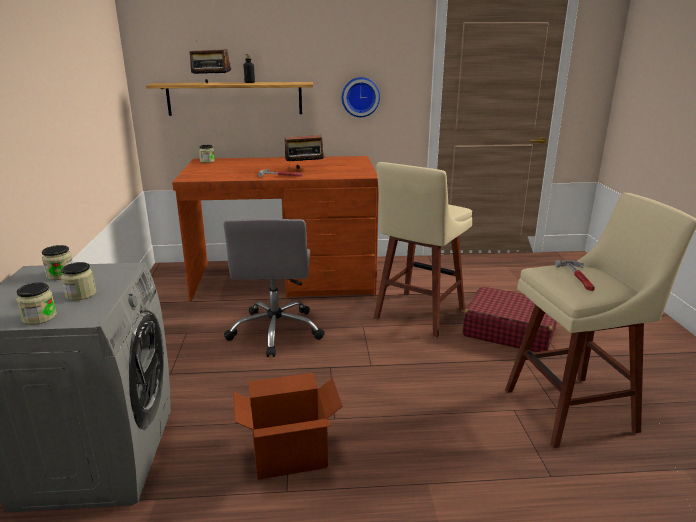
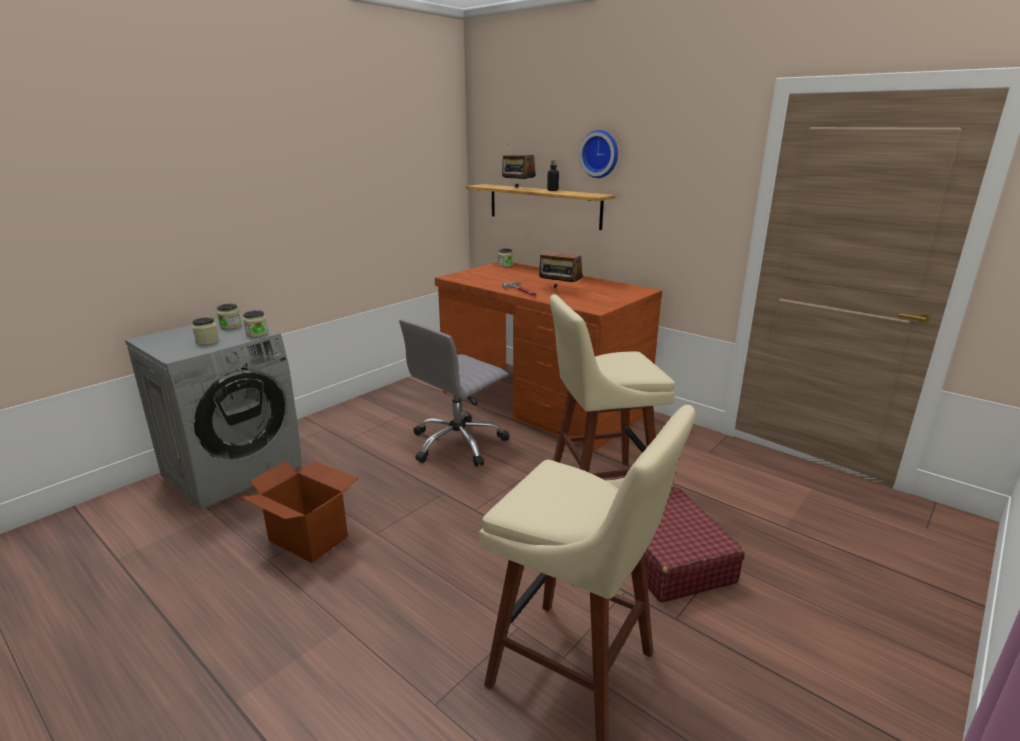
camera: 45 degrees right, 0 degrees up
jar [16,282,57,325] -> jar moved to [243,310,268,337]
wall clock [342,77,380,117] -> wall clock moved to [579,130,618,178]
hammer [555,260,595,291] -> none

